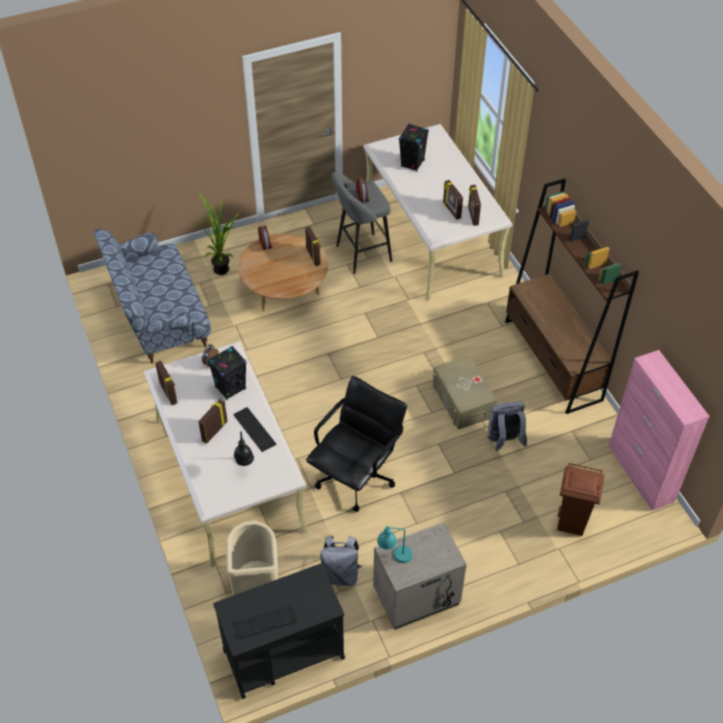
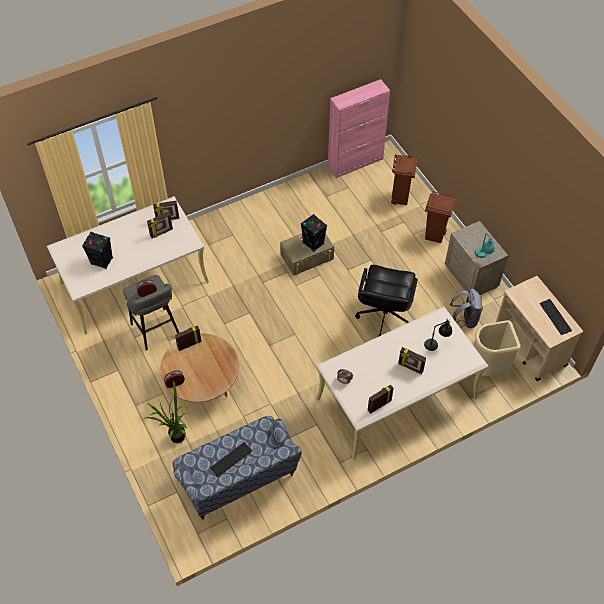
camera: 95 degrees left, 5 degrees up
black speaker [208,346,247,400] -> black speaker moved to [301,214,327,252]
black cart [213,564,345,699] -> beige cart [496,276,583,381]
keyboard [233,407,276,452] -> keyboard moved to [210,442,252,477]
black office chair [306,376,407,512] -> black office chair turned 105 degrees counterclockwise [355,265,418,337]
grey backpack [488,401,527,451] -> none
brown bookcase [505,178,639,414] -> none
none -> brown trash can [425,191,456,243]

